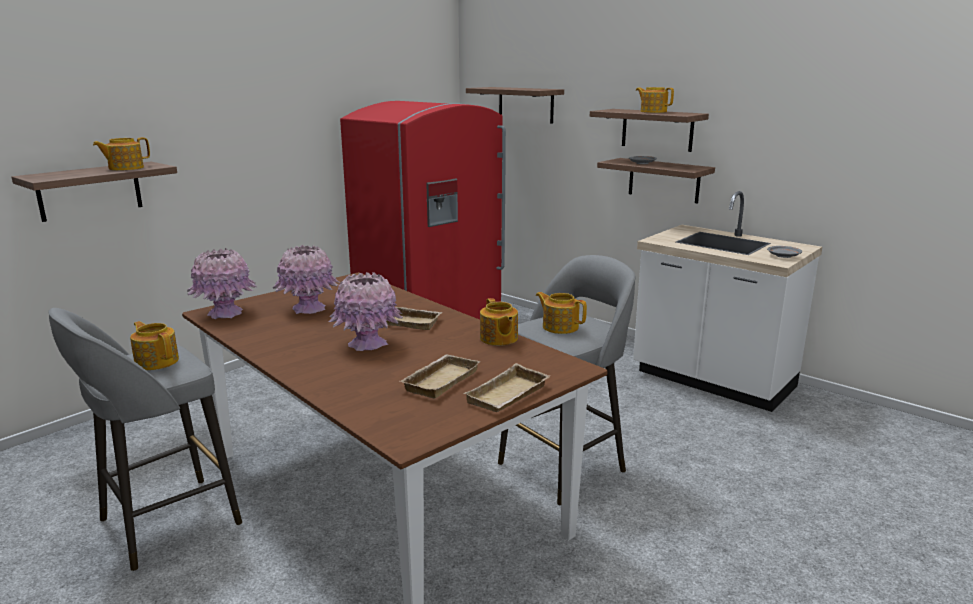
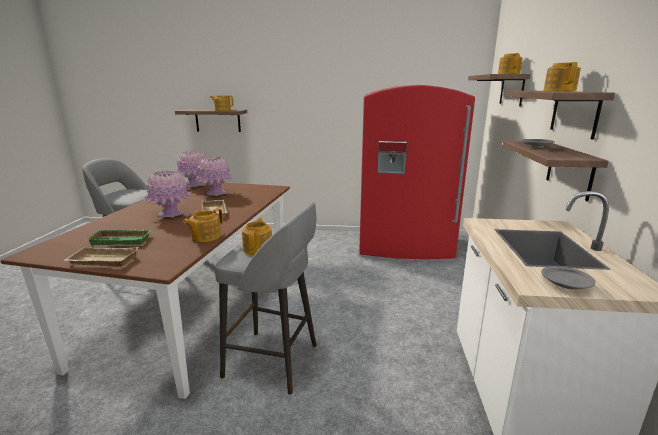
camera: 55 degrees right, 0 degrees up
teapot [130,321,179,370] -> teapot moved to [498,53,523,74]
beige tray [400,354,480,398] -> green tray [86,229,152,245]

